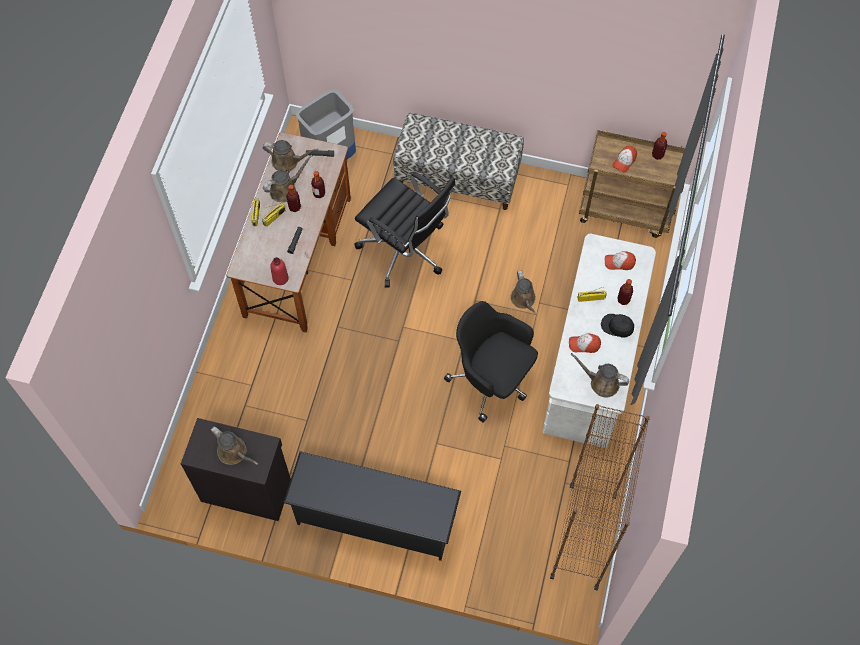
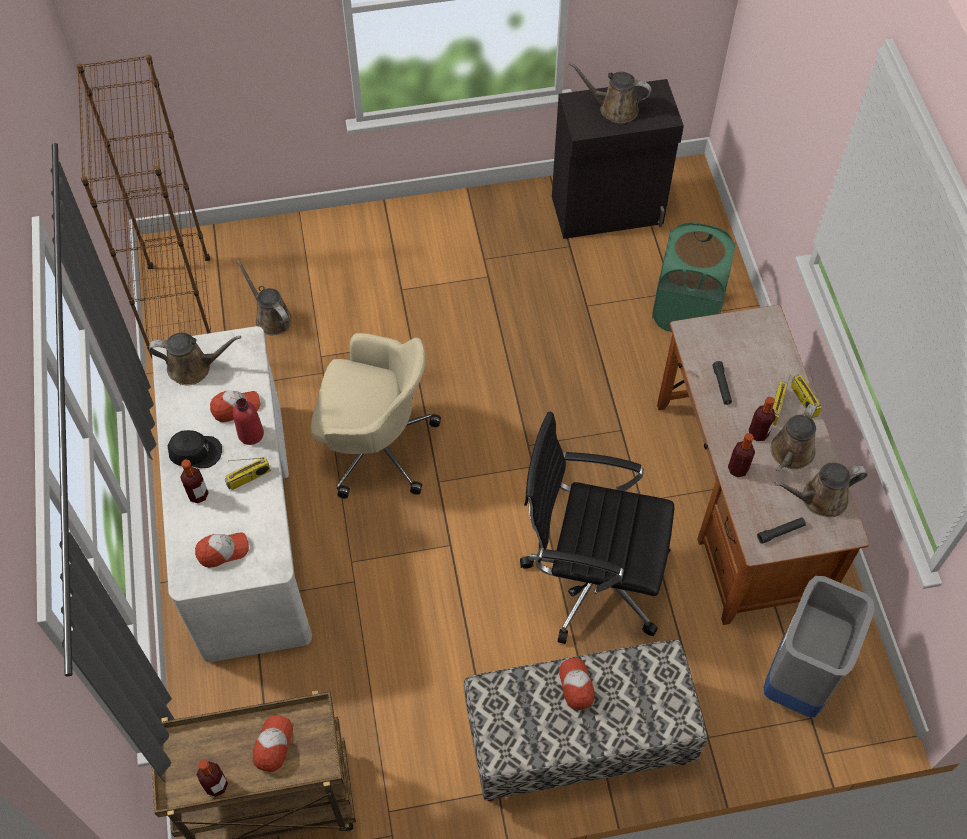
camera: 155 degrees right, 5 degrees down
red bottle [270,257,289,285] -> red bottle moved to [233,398,264,445]
black shoe rack [283,451,461,561] -> none
black office chair [444,301,538,423] -> beige office chair [310,333,441,499]
brown watering can [510,271,536,315] -> brown watering can moved to [237,259,292,335]
none -> cap [559,658,594,710]
none -> green laundry basket [652,222,736,332]

